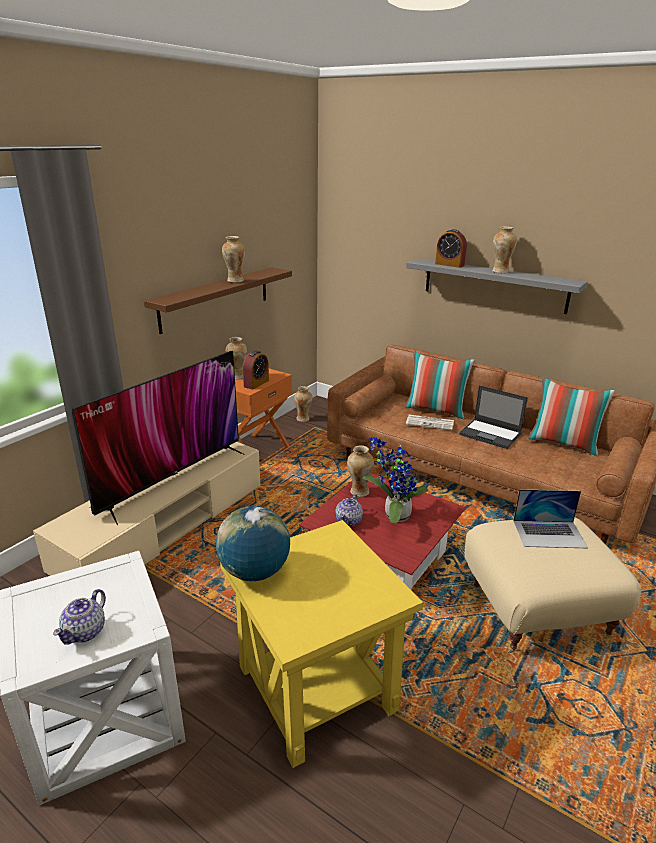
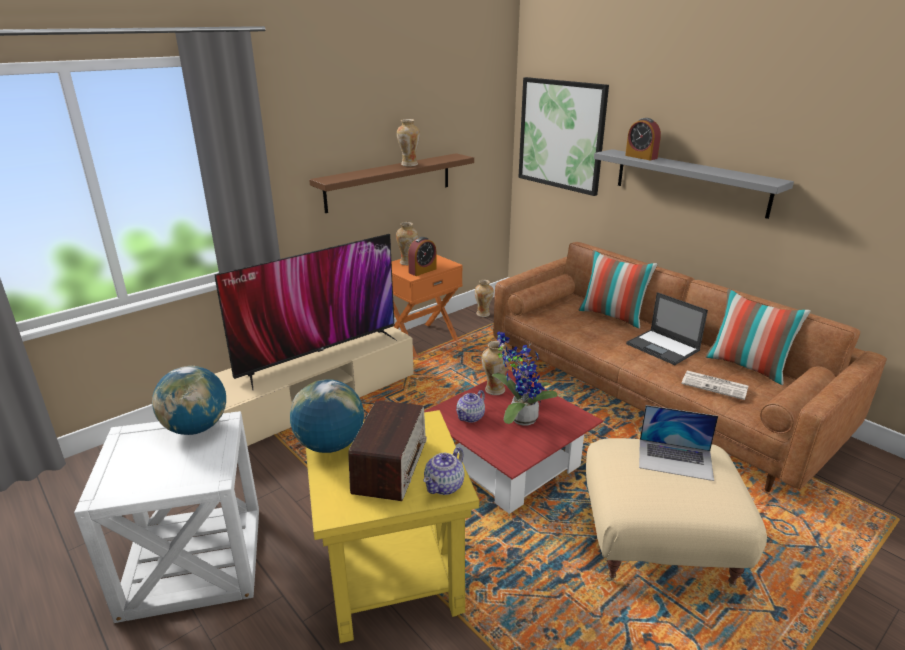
camera: 15 degrees right, 0 degrees up
teapot [53,589,106,645] -> teapot moved to [424,447,465,495]
newspaper [406,415,454,430] -> newspaper moved to [681,370,748,400]
vase [492,226,517,273] -> none
none -> globe [152,366,226,435]
none -> radio [348,400,427,501]
none -> picture [518,77,609,196]

